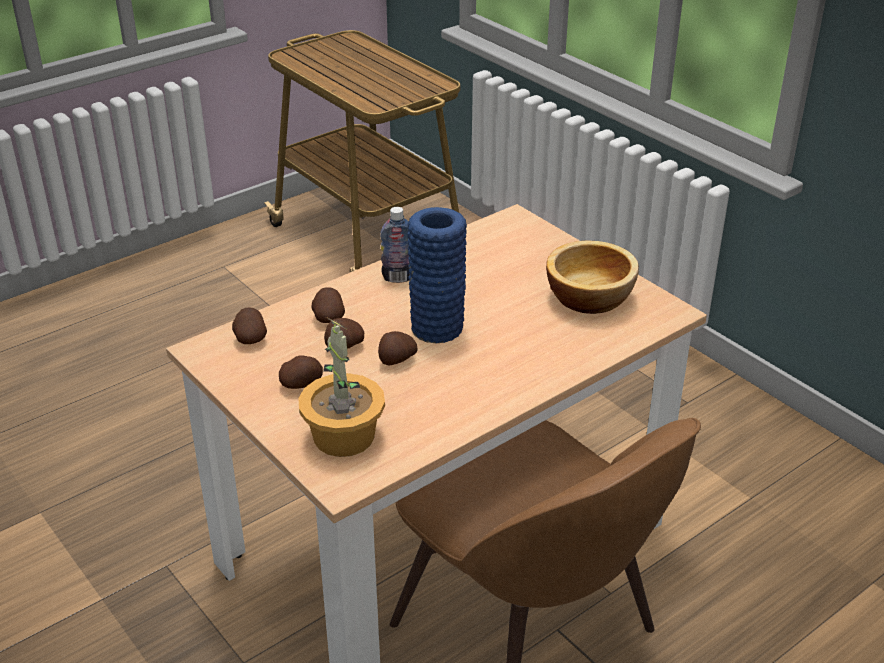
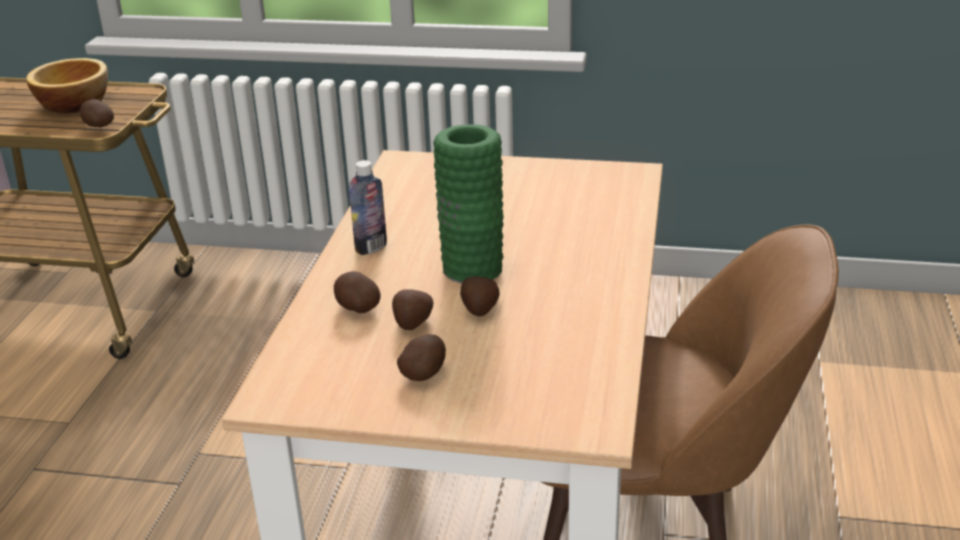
camera: 40 degrees left, 5 degrees down
potato [232,308,267,344] -> potato moved to [80,99,114,127]
potted plant [298,317,385,457] -> none
blue vase [407,207,467,343] -> green vase [433,124,504,284]
bowl [546,241,639,314] -> bowl moved to [26,58,108,113]

